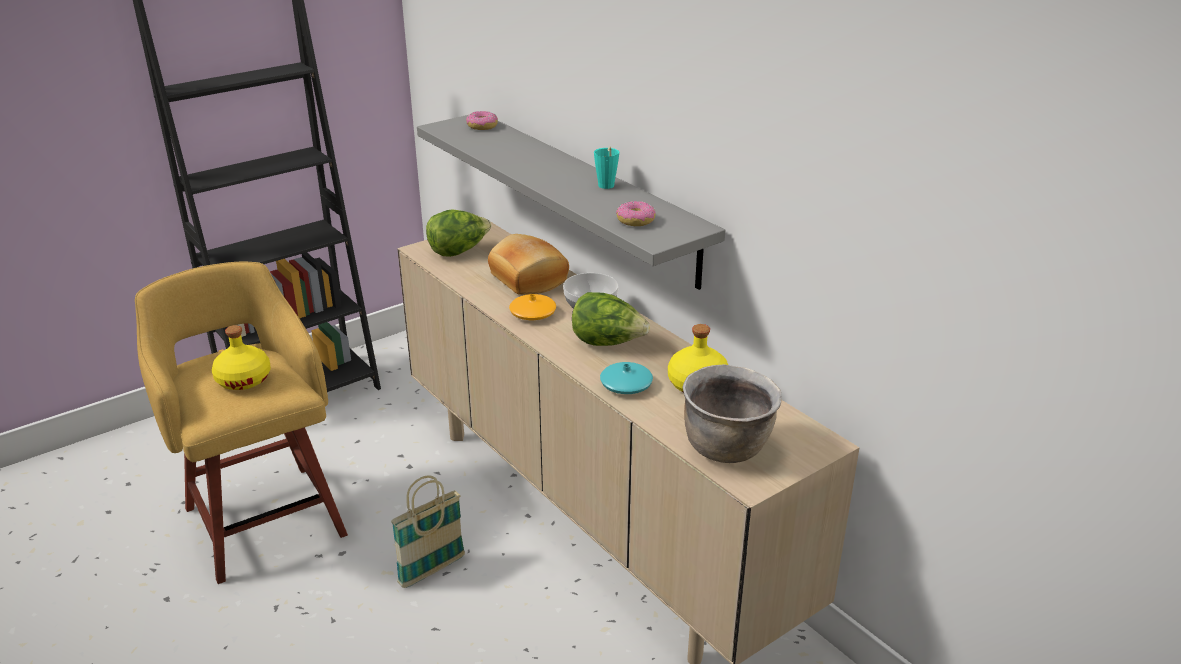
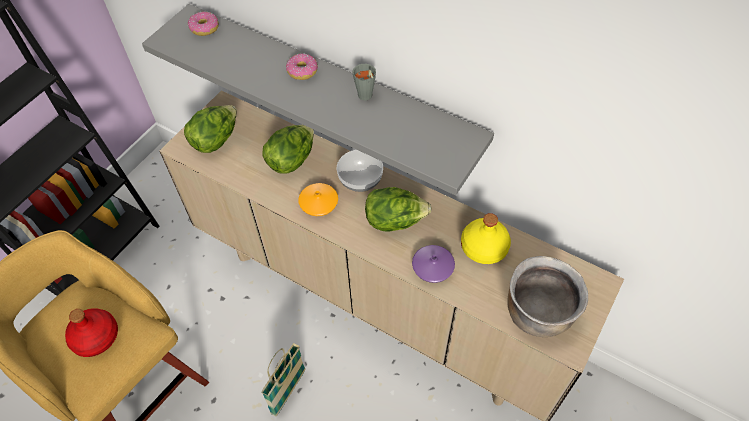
camera: 20 degrees left, 25 degrees up
yellow bottle [212,325,271,390] -> red bottle [65,308,118,357]
bread [488,234,569,295] -> lettuce [262,124,314,174]
turquoise cup [594,147,619,189] -> grey cup [353,64,376,100]
turquoise vase [600,362,653,394] -> purple vase [412,245,455,283]
donut [616,201,656,226] -> donut moved to [286,53,318,80]

